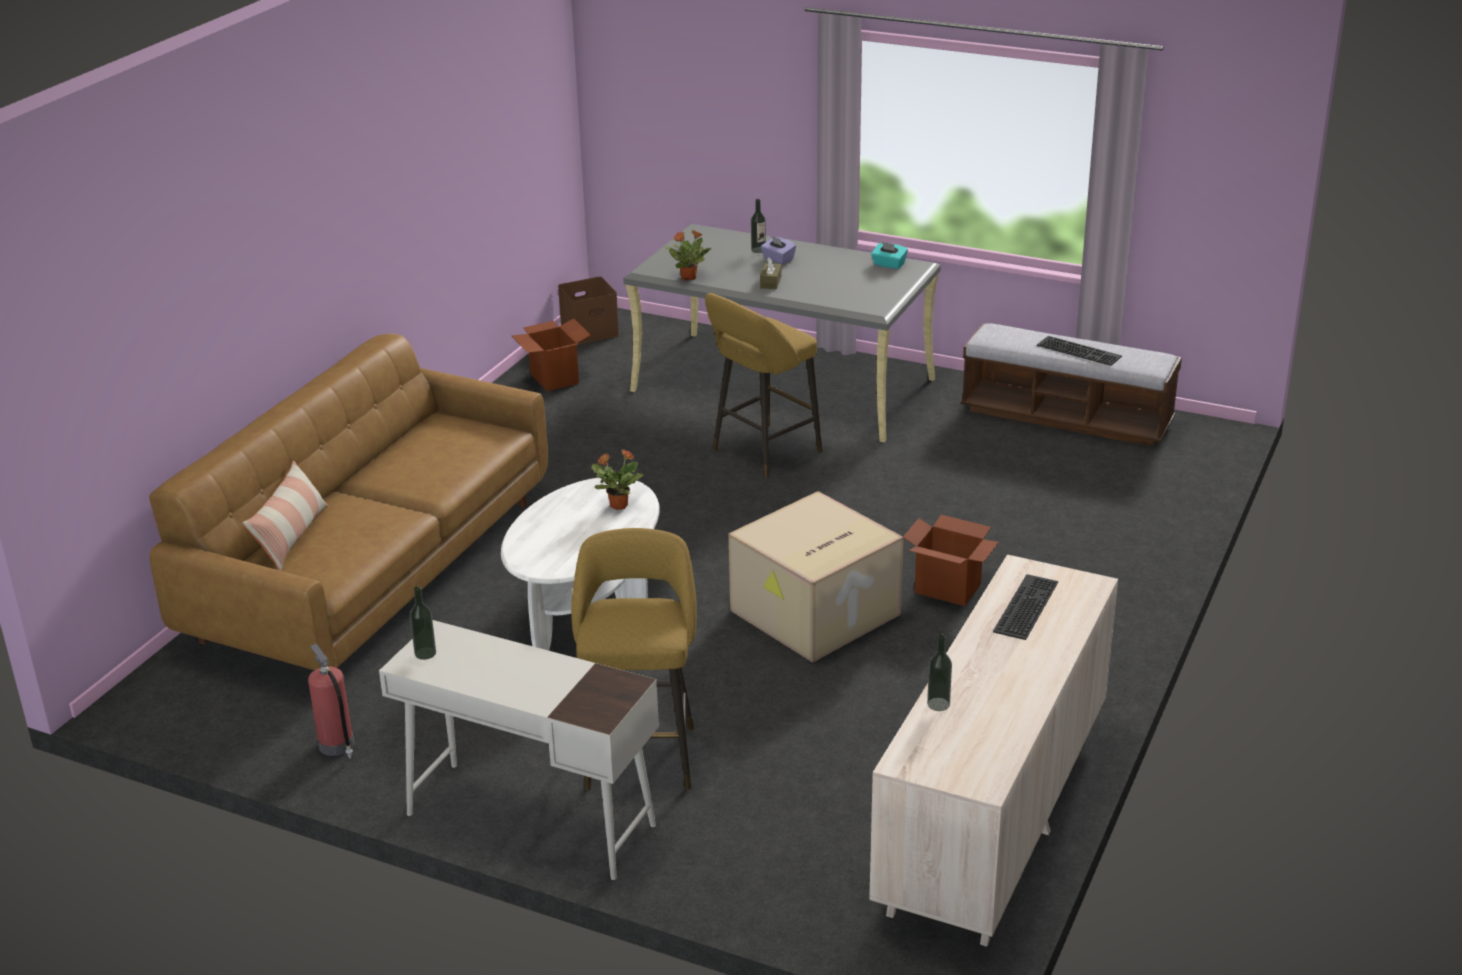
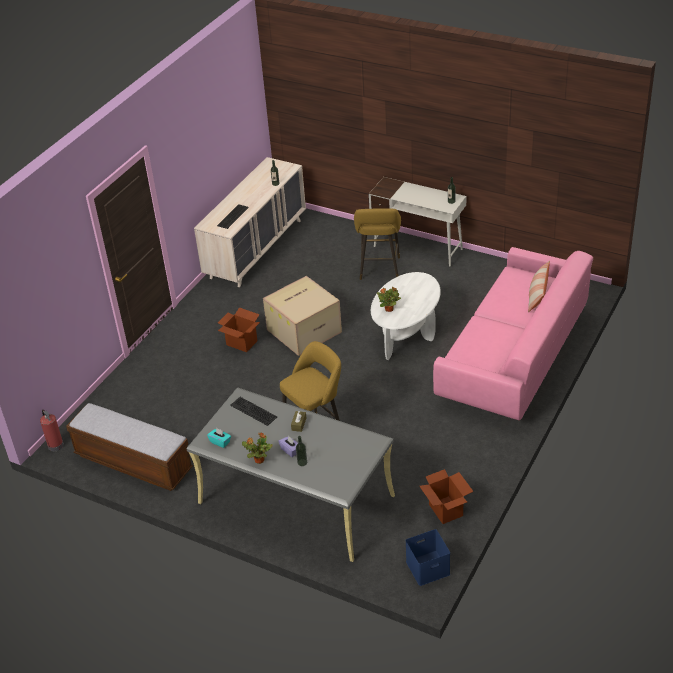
camera: 175 degrees left, 10 degrees up
brown sofa [149,334,548,670] -> pink sofa [433,247,593,421]
fire extinguisher [308,644,354,759] -> fire extinguisher moved to [40,410,64,451]
brown storage box [558,277,619,344] -> blue storage box [405,529,450,586]
potted plant [664,230,711,281] -> potted plant moved to [242,433,273,464]
keyboard [1037,336,1122,366] -> keyboard moved to [230,397,277,426]

